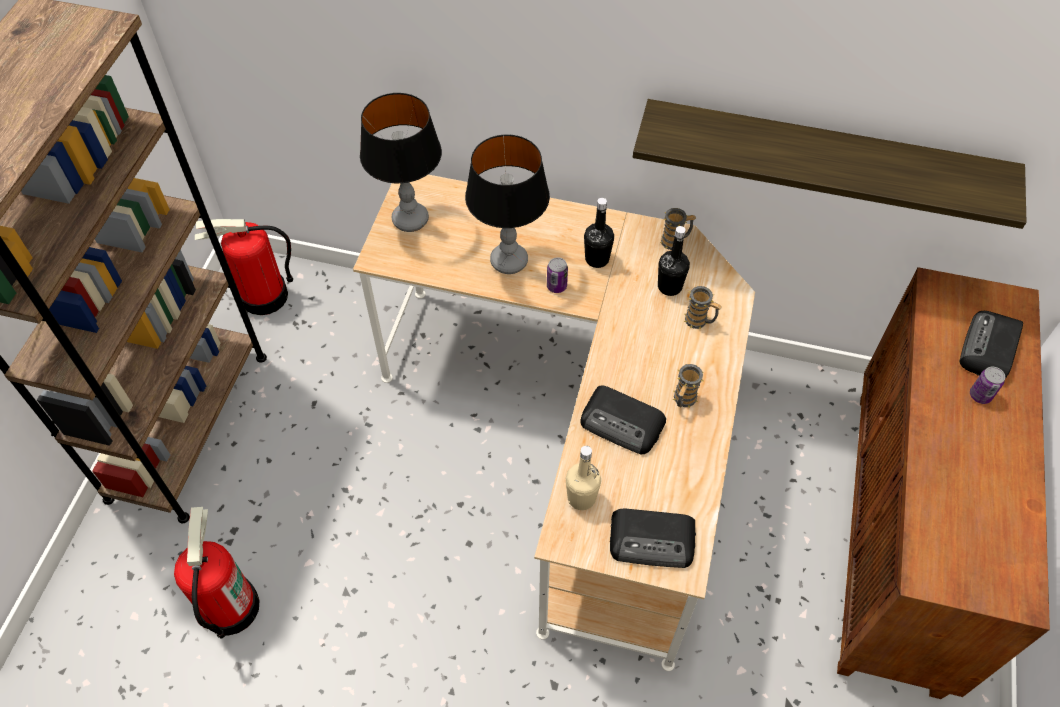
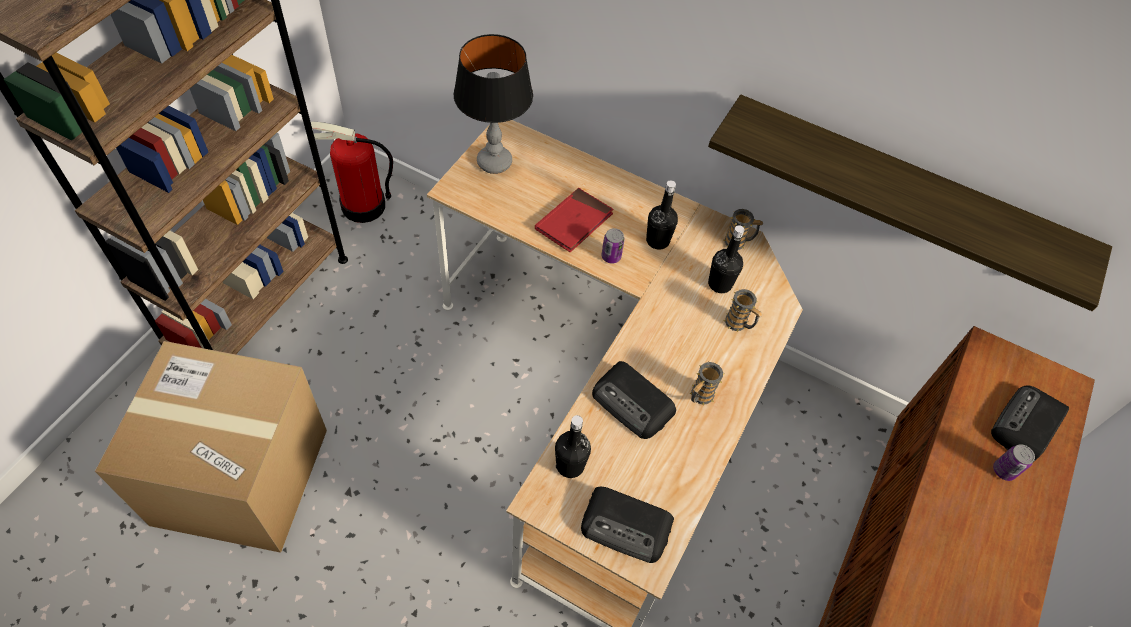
camera: 10 degrees right, 0 degrees up
fire extinguisher [174,507,260,639] -> cardboard box [95,341,327,553]
table lamp [465,134,550,274] -> red book [535,188,613,252]
beige bottle [566,446,601,510] -> black bottle [555,415,591,478]

